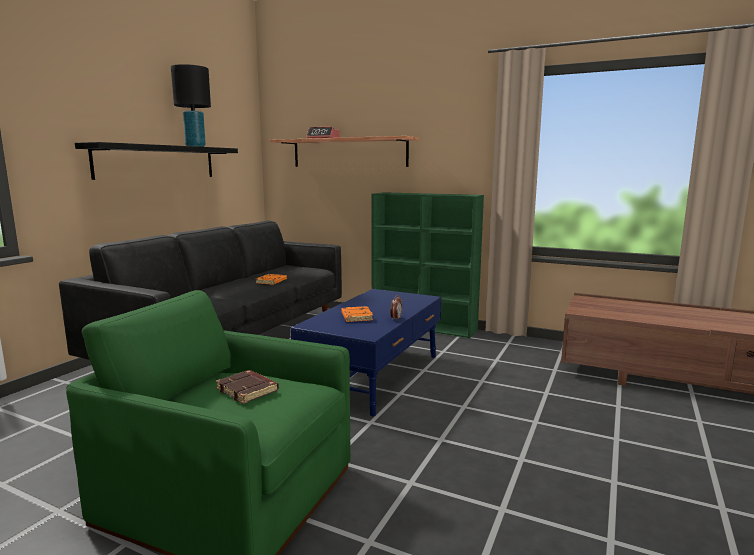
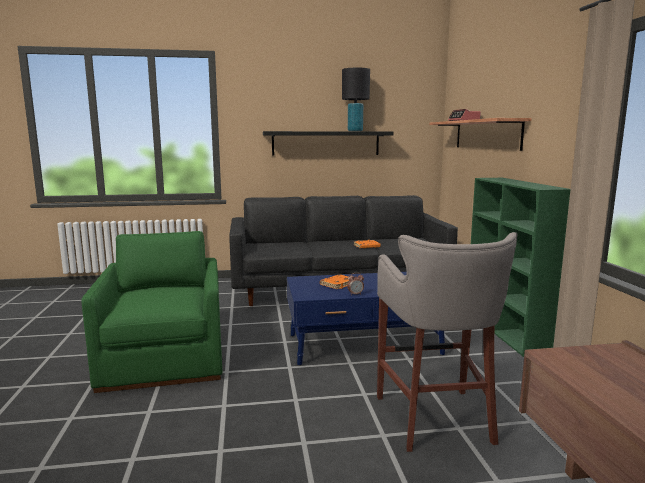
camera: 55 degrees right, 0 degrees up
brown book [216,370,279,404] -> none
none -> grey stool [377,232,518,452]

